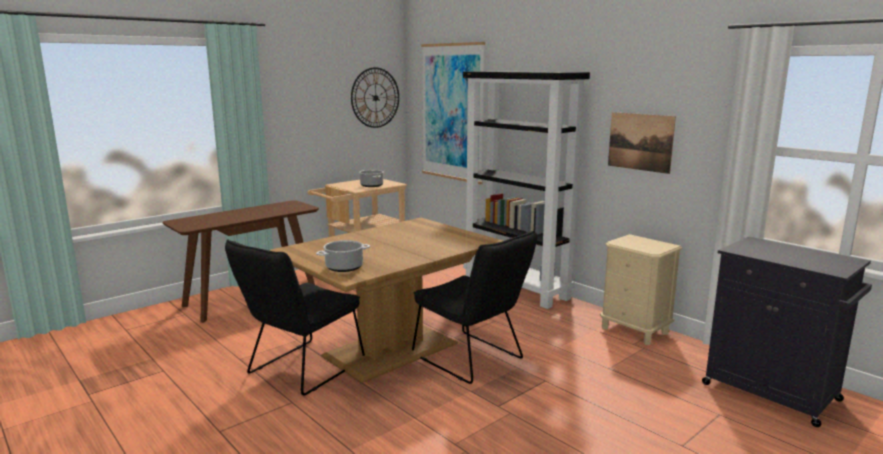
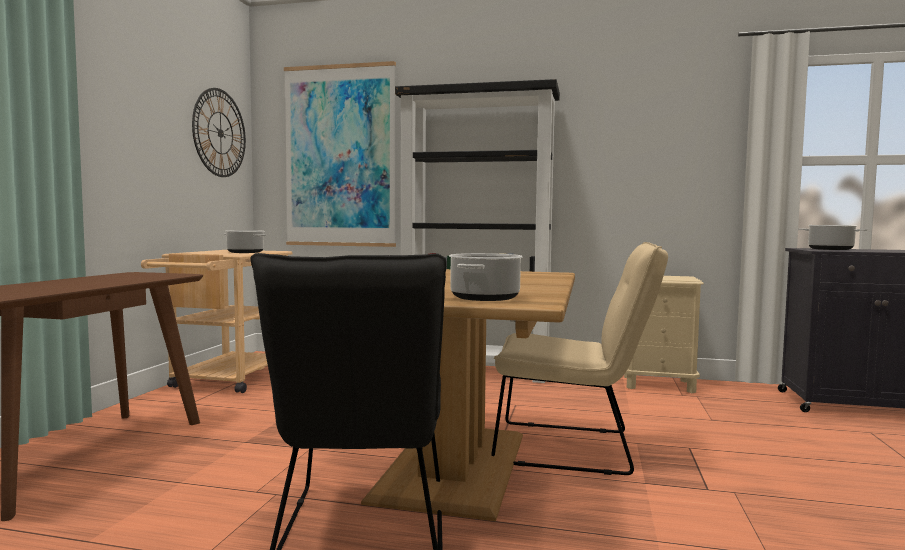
camera: 35 degrees left, 10 degrees down
black chair [412,230,537,384] -> beige chair [491,242,668,475]
picture [608,112,676,174] -> none
none -> cooking pot [798,225,868,250]

